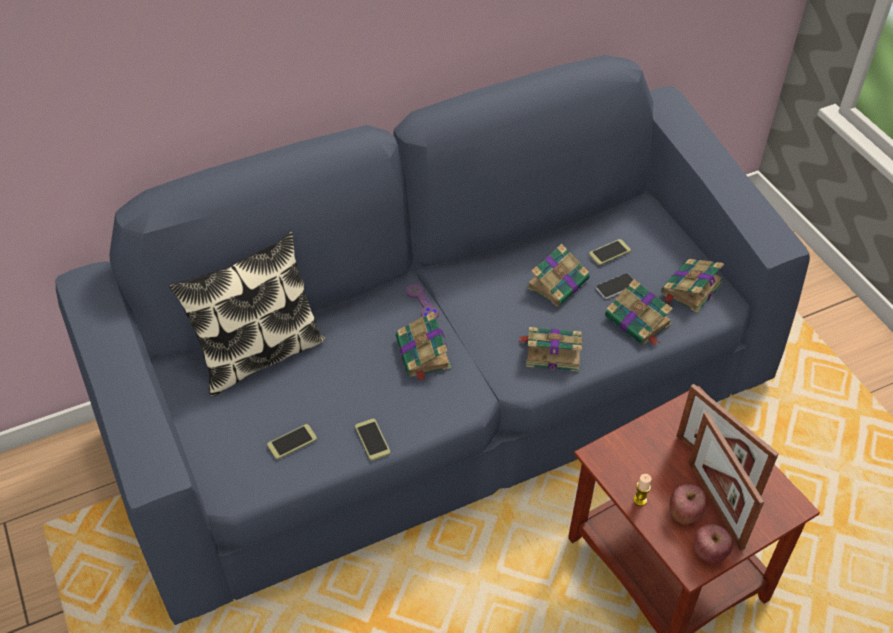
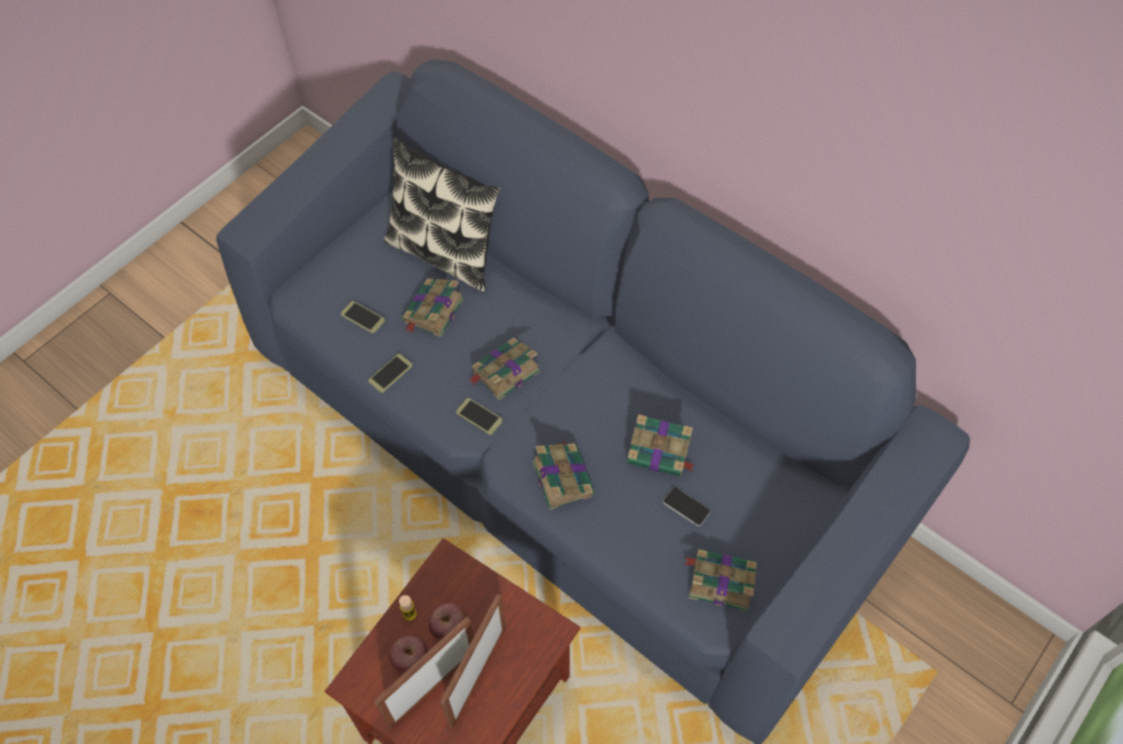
camera: 65 degrees right, 10 degrees up
purple game controller [406,284,439,319] -> none
phone [589,239,631,265] -> phone moved to [456,398,503,435]
book [605,279,673,346] -> book moved to [402,279,464,337]
apple [694,524,733,563] -> apple moved to [428,603,467,640]

